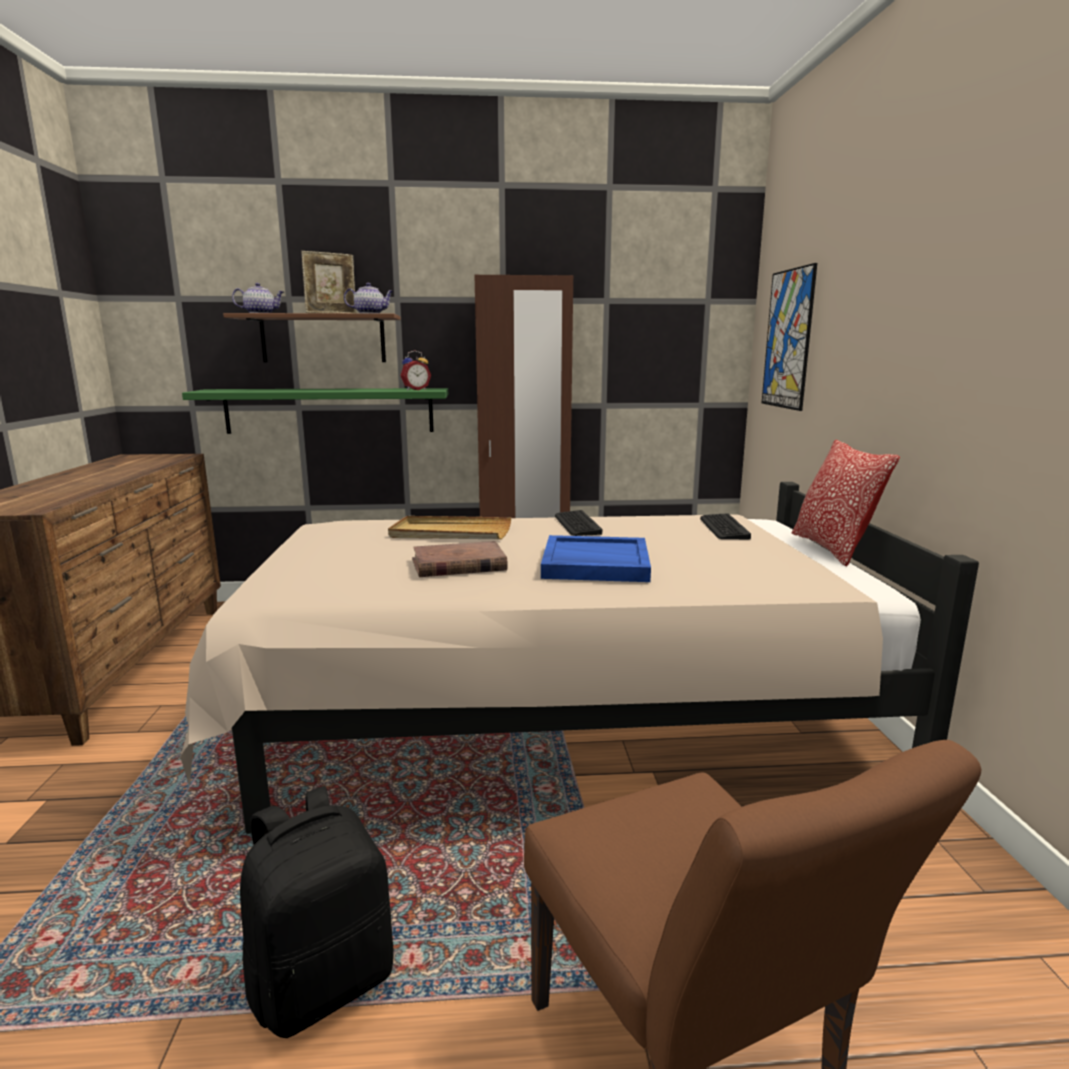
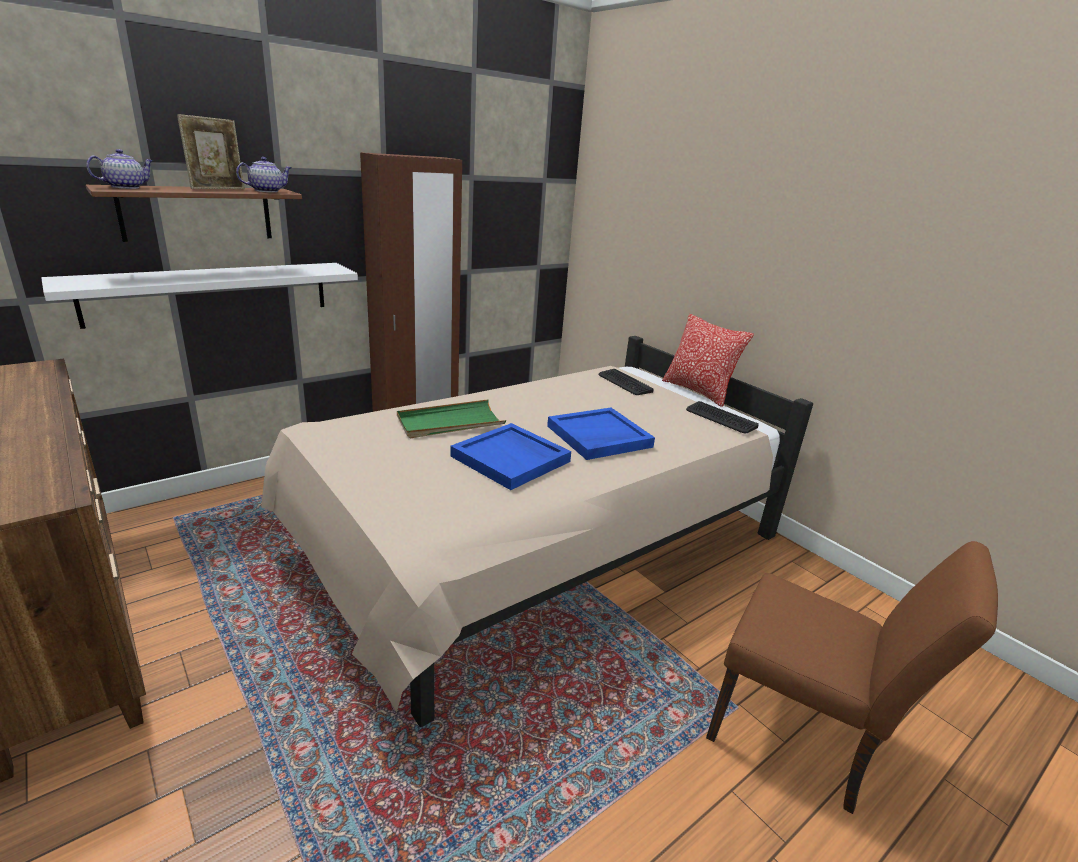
camera: 35 degrees left, 10 degrees up
green shelf [182,388,448,434] -> white shelf [41,263,358,329]
black backpack [240,786,394,1038] -> none
beige tray [388,516,511,539] -> green tray [397,399,506,438]
alarm clock [400,350,431,390] -> none
brown book [412,541,508,577] -> blue tray [450,423,571,490]
keyboard [555,510,602,536] -> keyboard moved to [686,401,759,433]
picture [762,263,817,411] -> none

